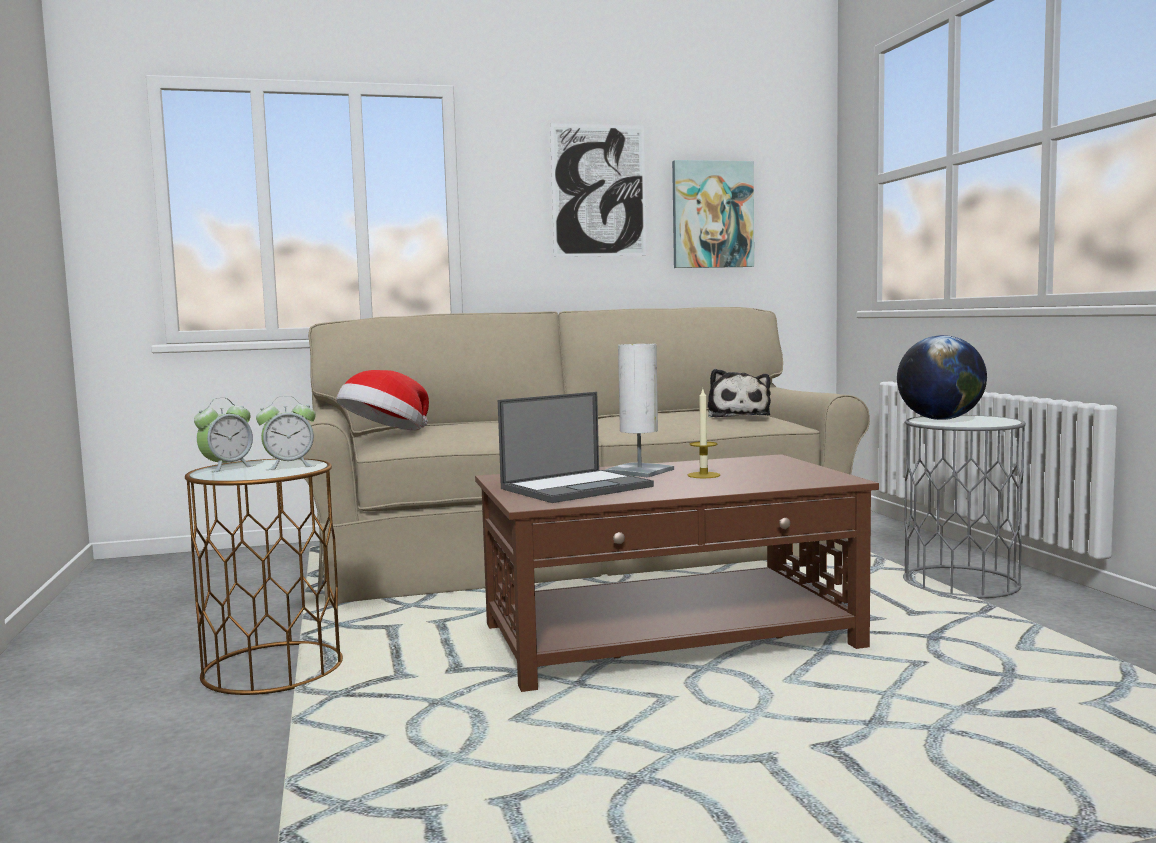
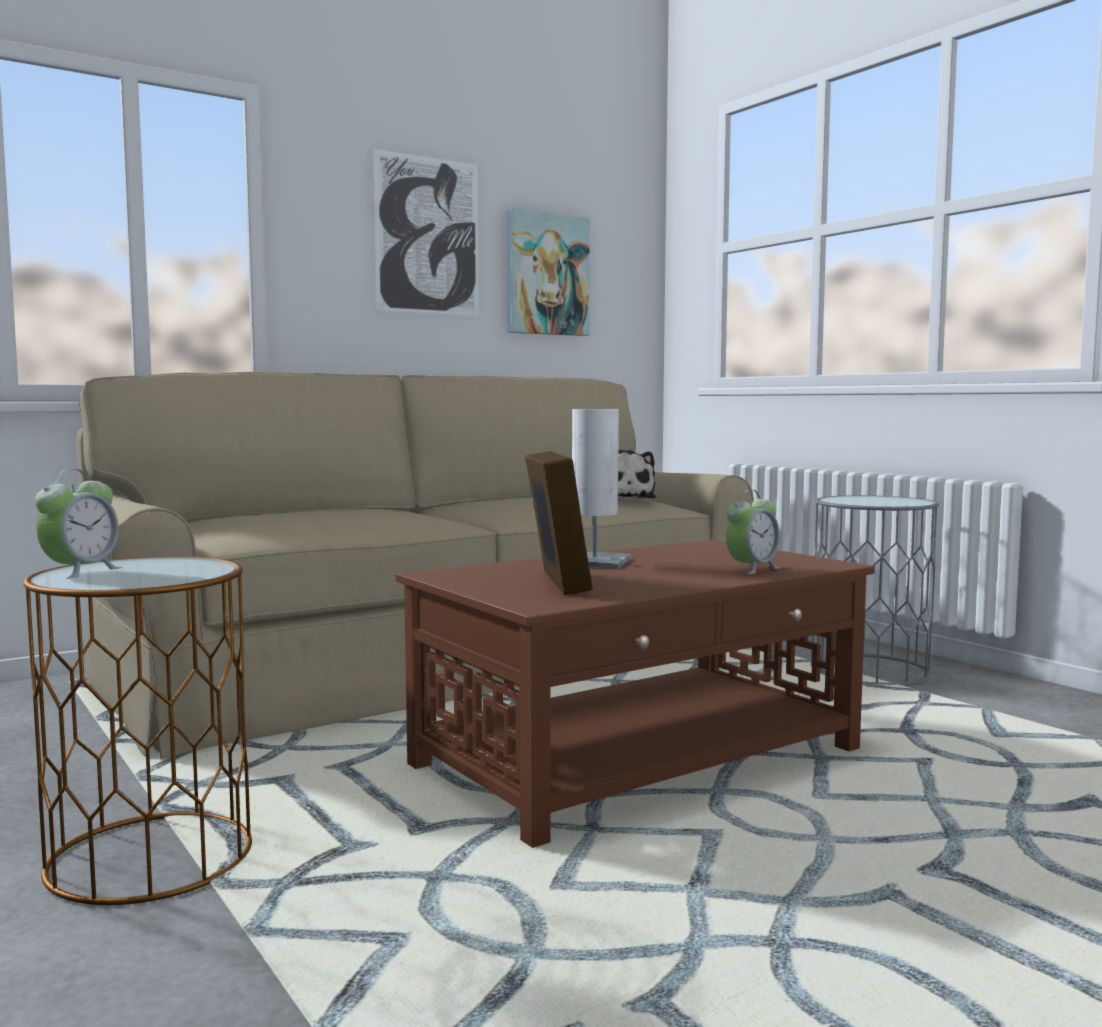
camera: 20 degrees left, 0 degrees up
alarm clock [256,396,316,470] -> alarm clock moved to [726,490,780,574]
hat [336,370,429,431] -> none
laptop [498,392,654,503] -> picture frame [525,451,593,595]
candle [688,389,720,478] -> none
globe [897,335,987,420] -> none

